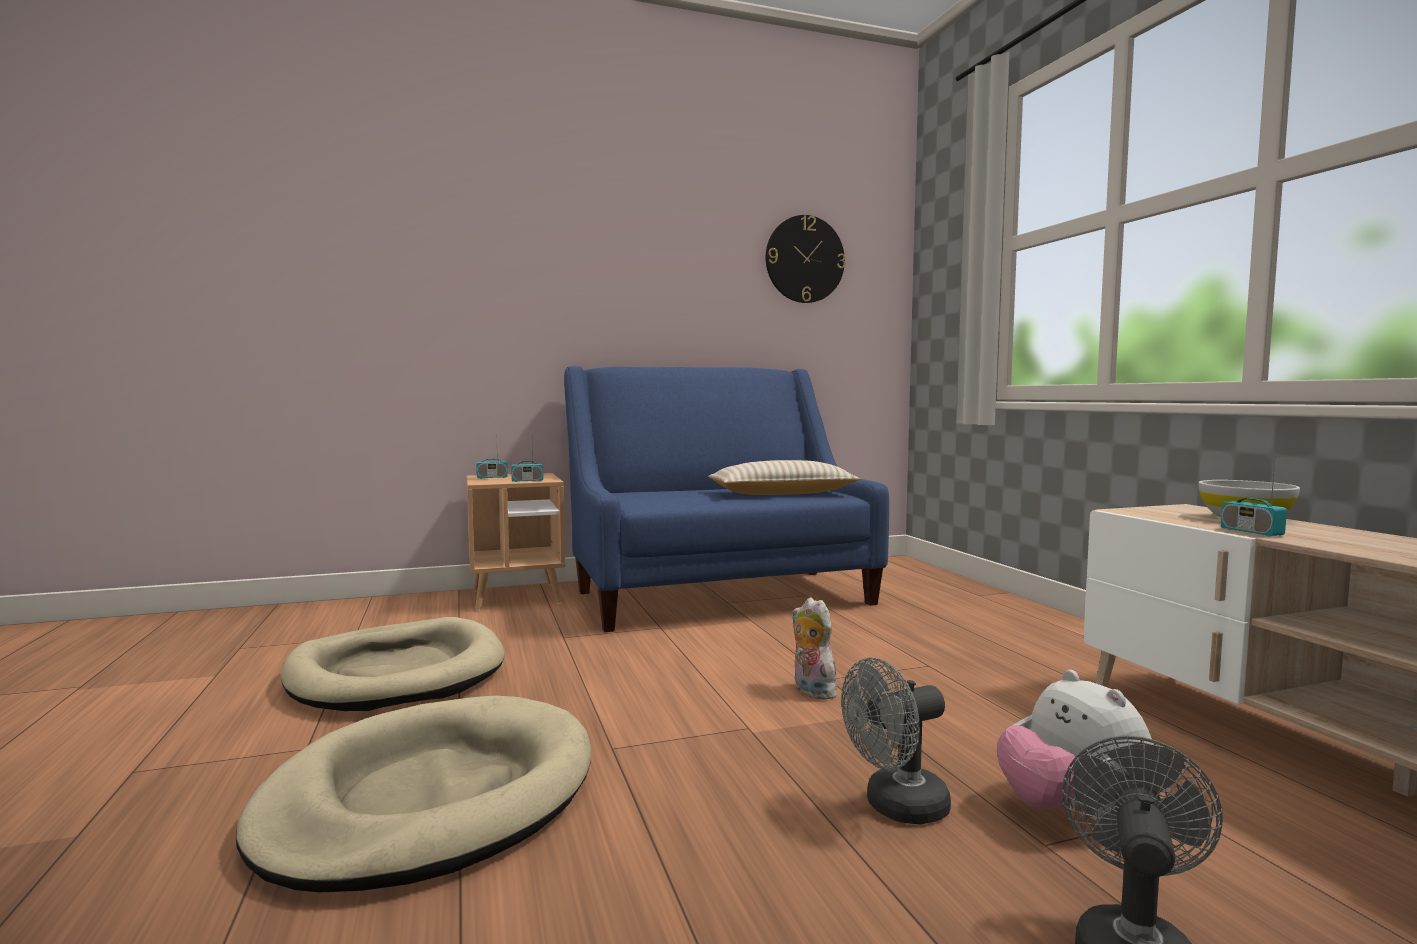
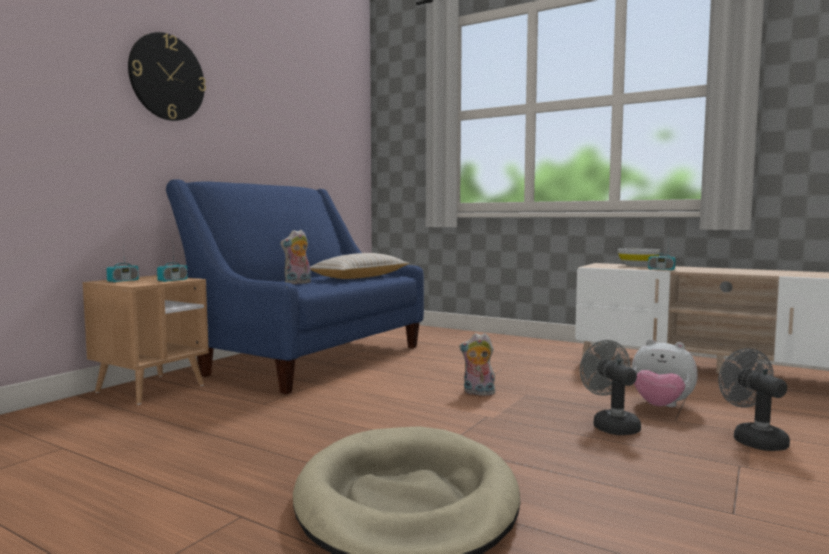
camera: 40 degrees left, 0 degrees up
beige dog bed [281,617,505,711] -> none
wall clock [766,215,845,303] -> wall clock moved to [128,32,206,121]
grey fan [841,658,951,824] -> grey fan turned 135 degrees clockwise [580,340,641,435]
none -> plush toy [280,230,311,284]

